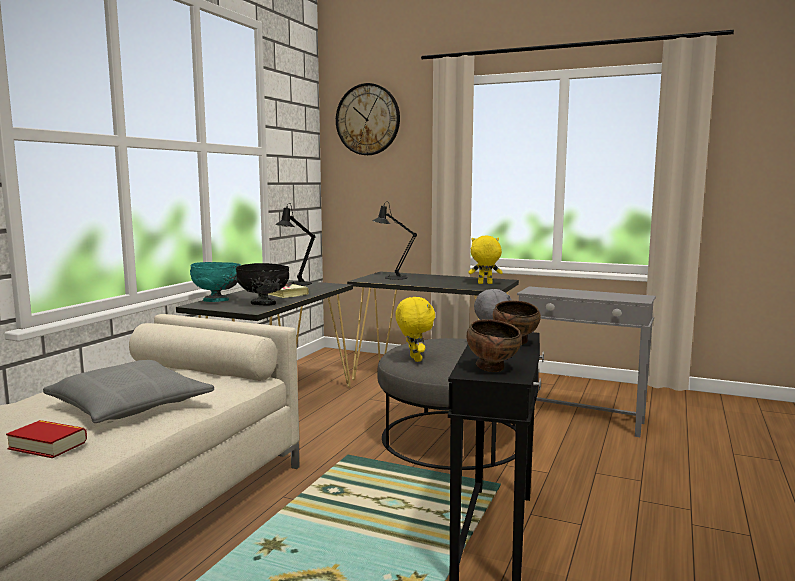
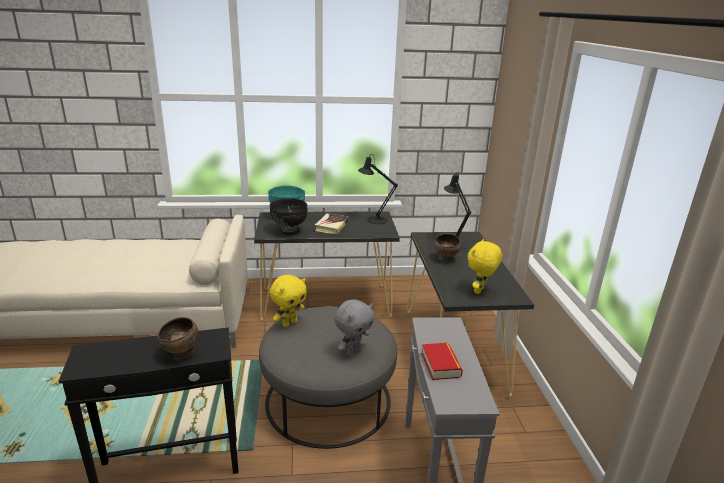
camera: 60 degrees right, 15 degrees up
book [6,420,87,458] -> book moved to [421,343,463,380]
grey pillow [43,360,214,423] -> none
wall clock [336,83,400,155] -> none
brown bowl [467,319,522,372] -> brown bowl moved to [434,233,462,261]
yellow plush toy [468,236,503,284] -> yellow plush toy turned 120 degrees counterclockwise [467,239,502,294]

